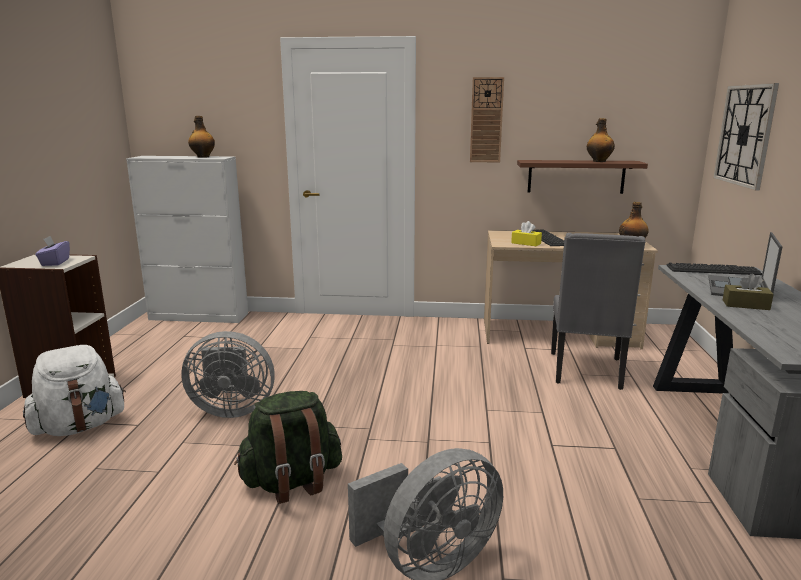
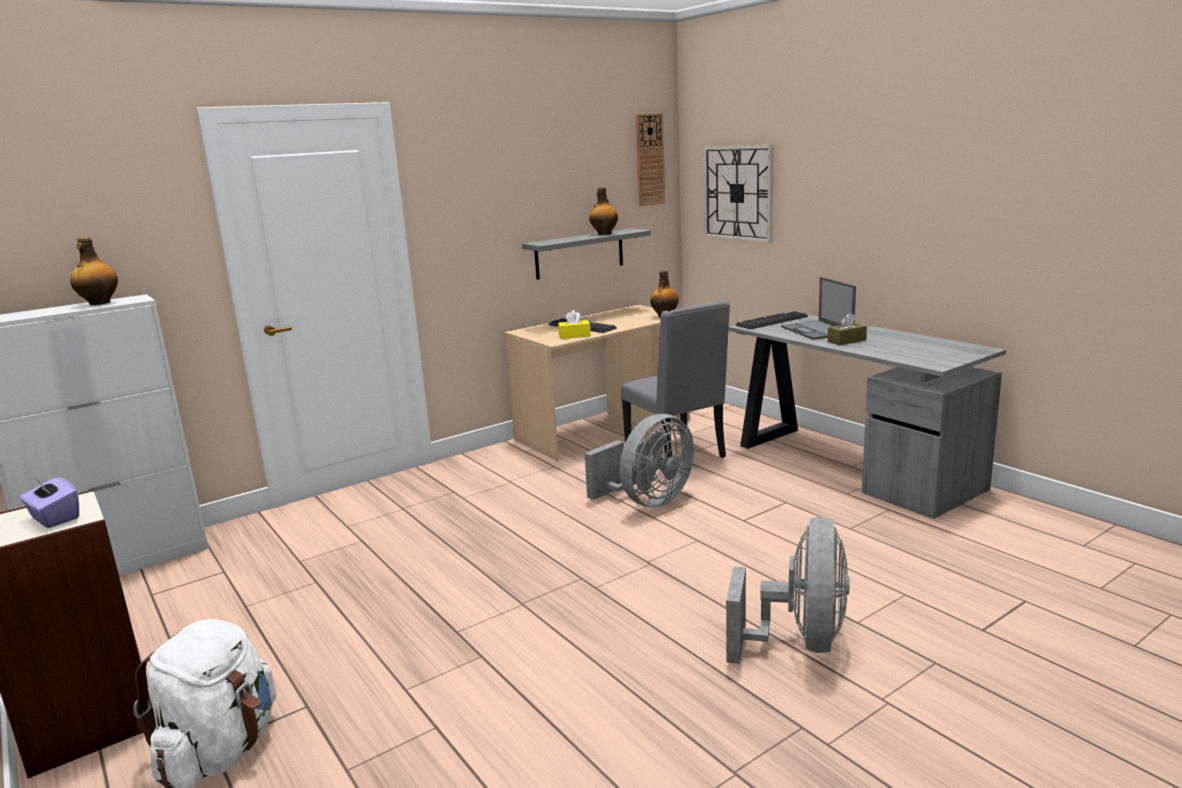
camera: 40 degrees left, 0 degrees up
grey fan [181,331,275,418] -> grey fan moved to [584,414,694,507]
green backpack [234,391,342,504] -> none
wall clock [470,77,504,162] -> wall clock moved to [636,113,665,206]
brown shelf [517,160,648,194] -> grey shelf [522,229,651,279]

